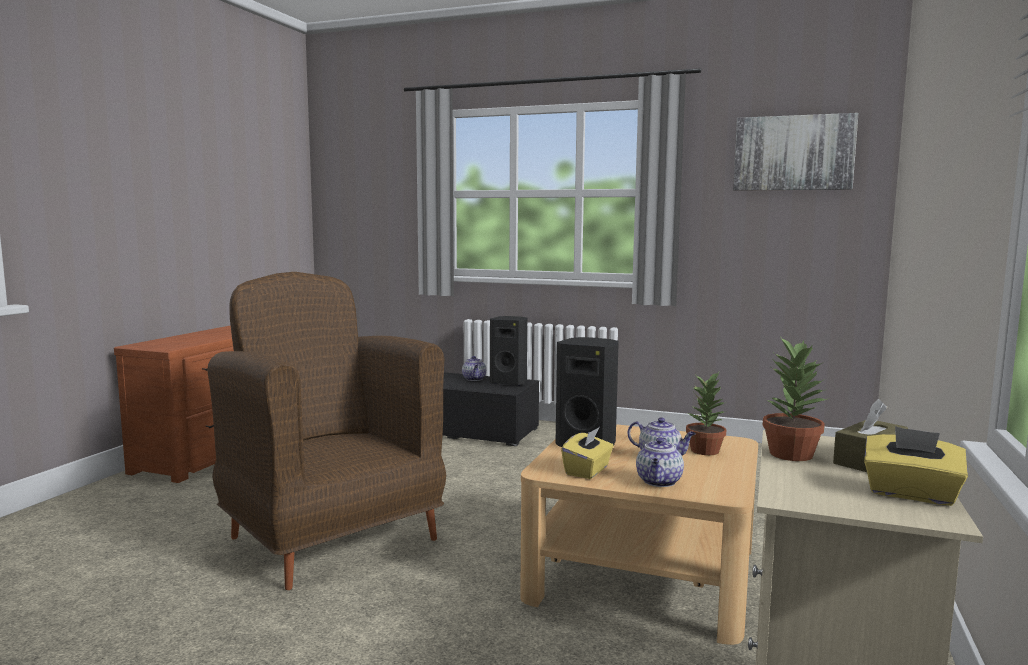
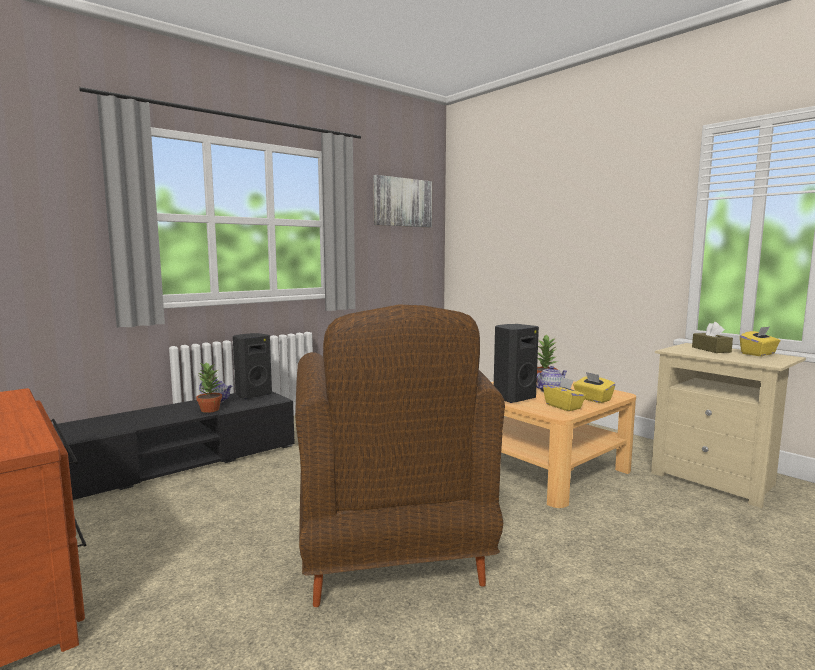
camera: 60 degrees left, 0 degrees up
brown armchair [208,272,446,590] -> brown armchair turned 90 degrees counterclockwise [295,305,505,607]
teapot [636,437,684,487] -> yellow tissue box [573,372,616,403]
potted plant [763,336,827,461] -> potted plant moved to [196,362,222,413]

